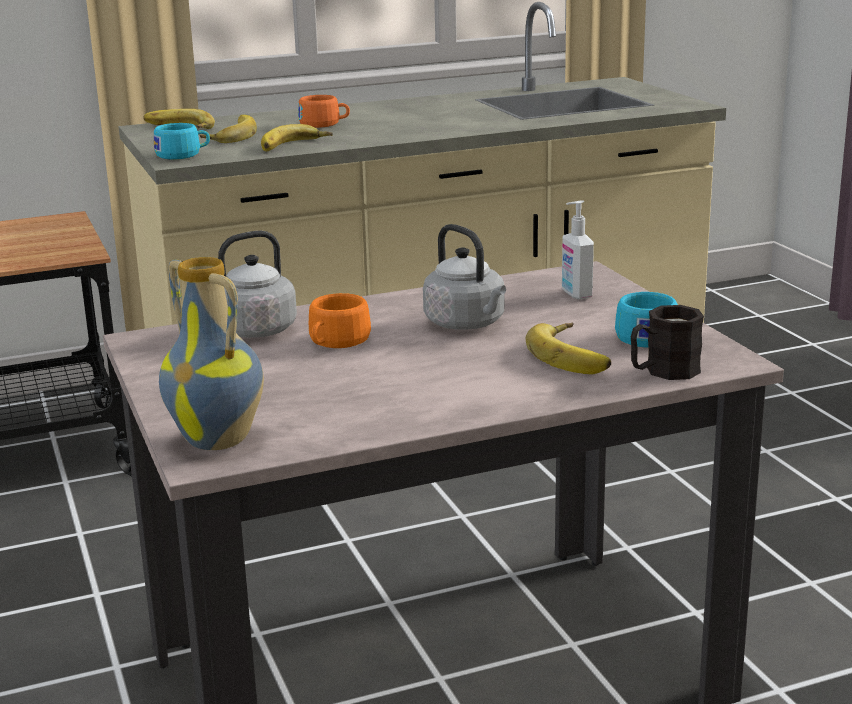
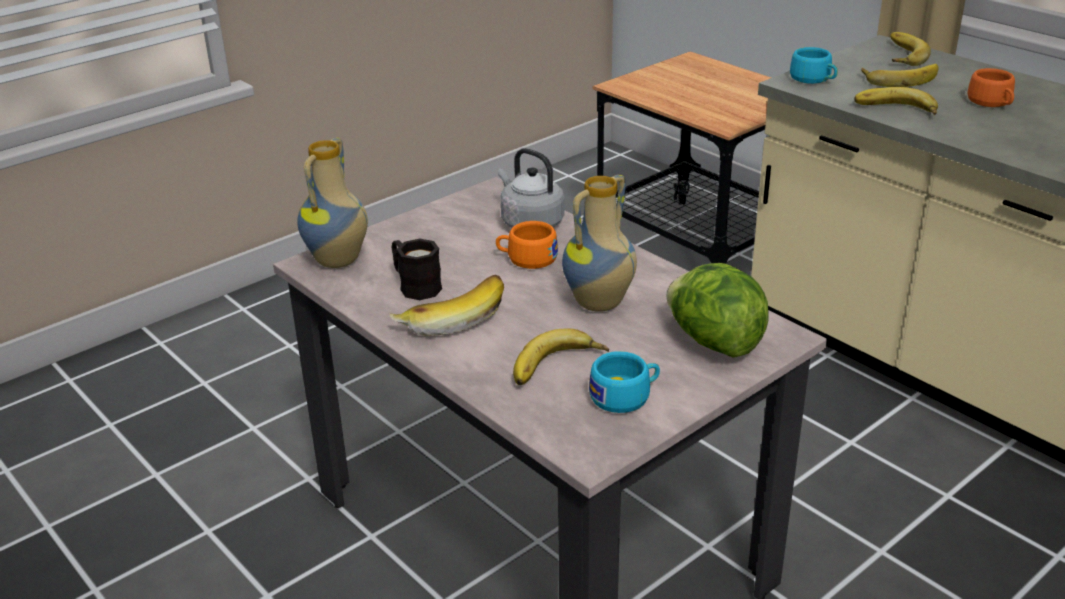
camera: 70 degrees right, 10 degrees up
grey kettle [423,224,506,330] -> vase [562,175,637,312]
soap dispenser [562,200,594,299] -> lettuce [666,263,769,358]
black mug [631,305,704,380] -> black mug moved to [392,238,442,300]
none -> banana [389,275,504,336]

